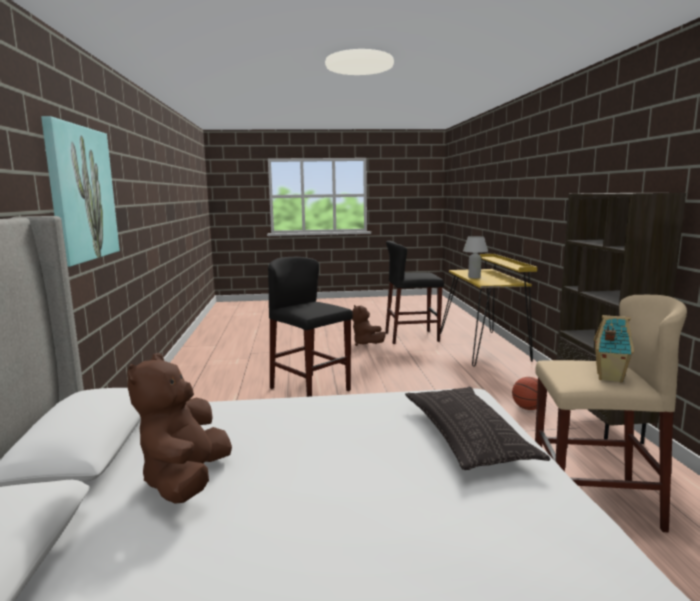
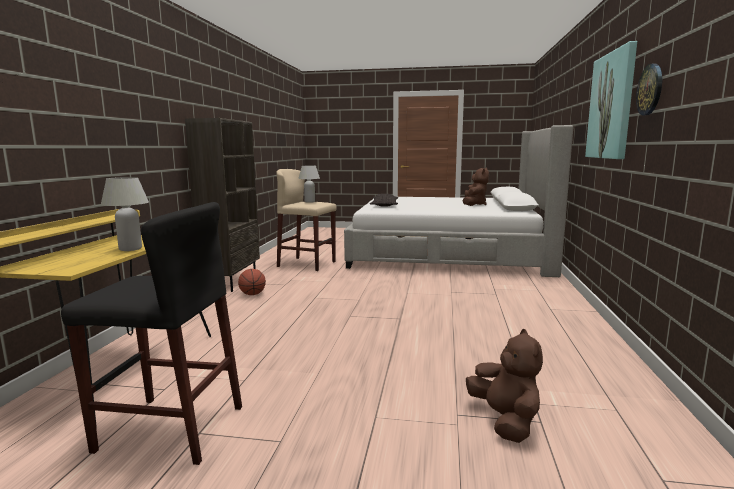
camera: 165 degrees left, 0 degrees up
black stool [268,257,353,397] -> none
brown plush toy [352,305,386,346] -> brown plush toy moved to [466,329,543,443]
toy house [594,315,634,383] -> white table lamp [298,166,320,203]
none -> wall clock [636,64,662,115]

